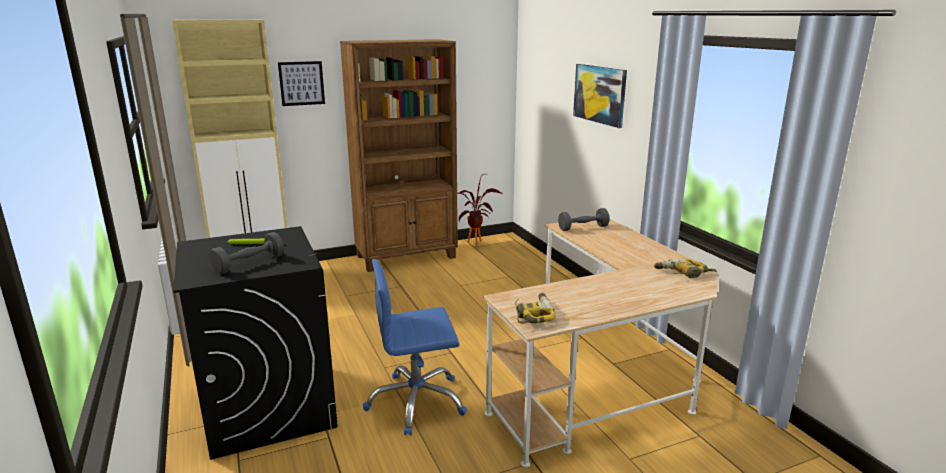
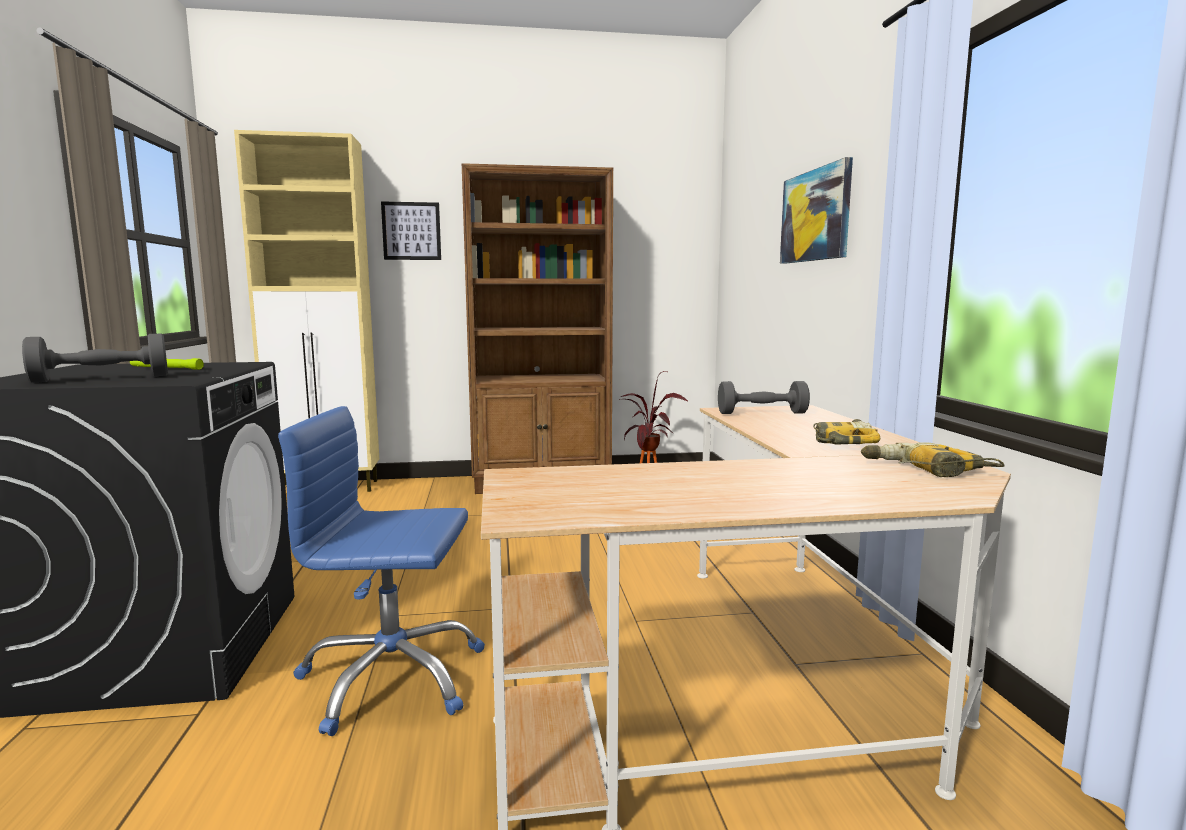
camera: 15 degrees right, 10 degrees down
power drill [515,293,556,323] -> power drill moved to [813,419,880,444]

